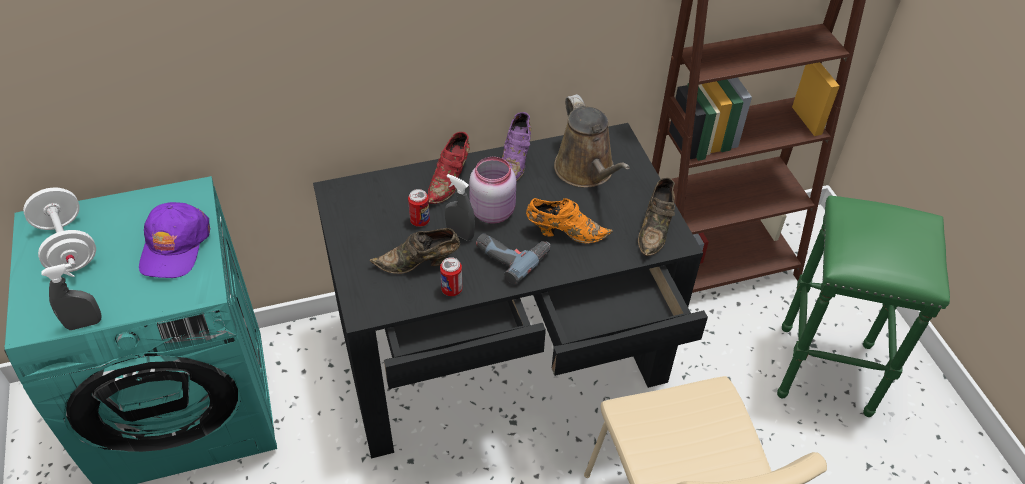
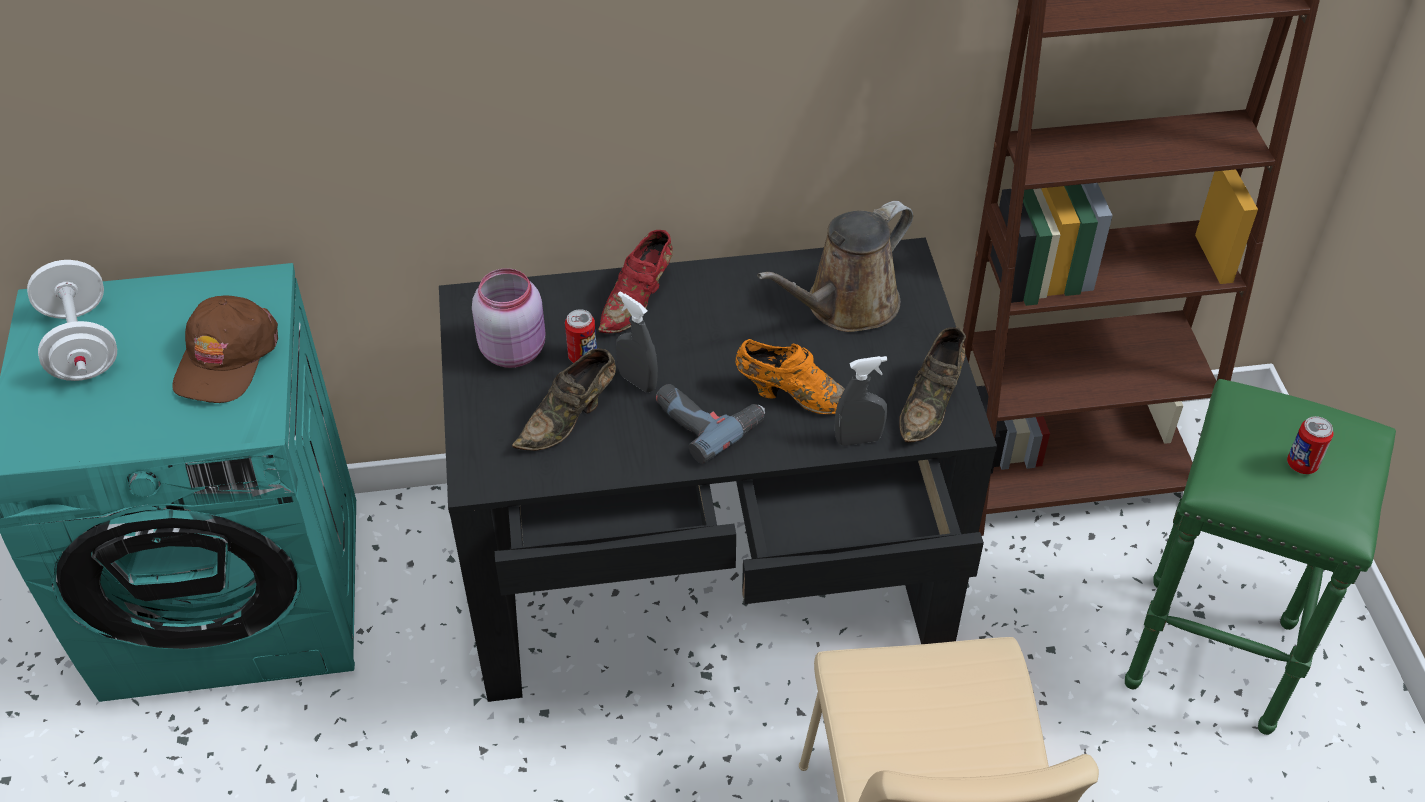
camera: 10 degrees right, 0 degrees up
grey spray bottle [41,263,102,330] -> grey spray bottle moved to [835,356,887,446]
purple cap [139,202,210,278] -> brown cap [173,296,279,403]
brown shoe [370,228,460,274] -> brown shoe turned 45 degrees counterclockwise [512,348,616,451]
can [440,257,462,296] -> can moved to [1287,416,1334,474]
pink jar [469,157,516,224] -> pink jar moved to [472,268,545,368]
purple shoe [502,112,531,182] -> none
brown watering can [554,94,630,188] -> brown watering can turned 60 degrees clockwise [757,201,913,332]

